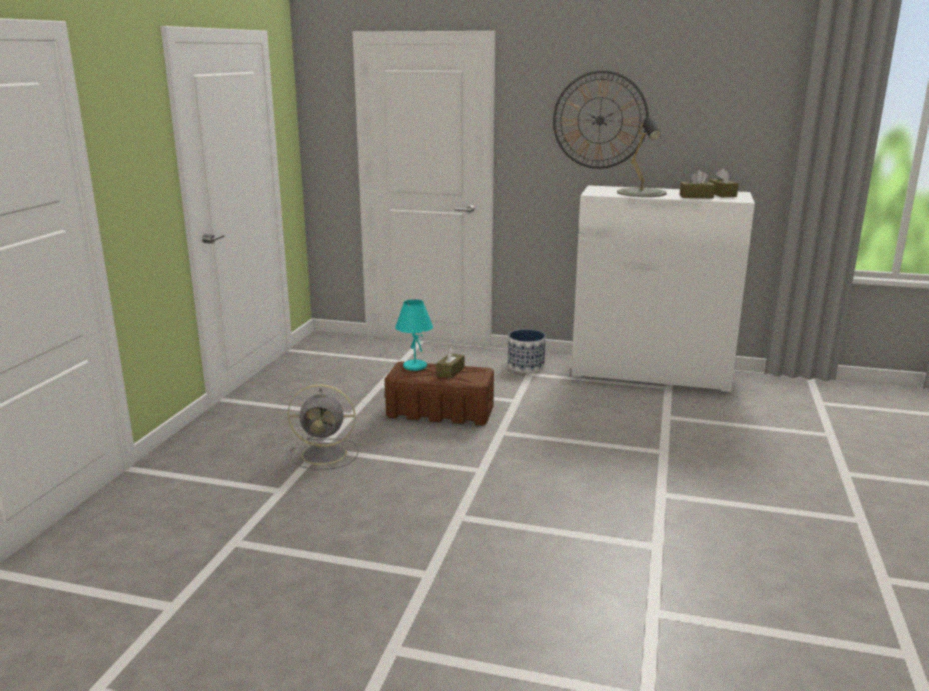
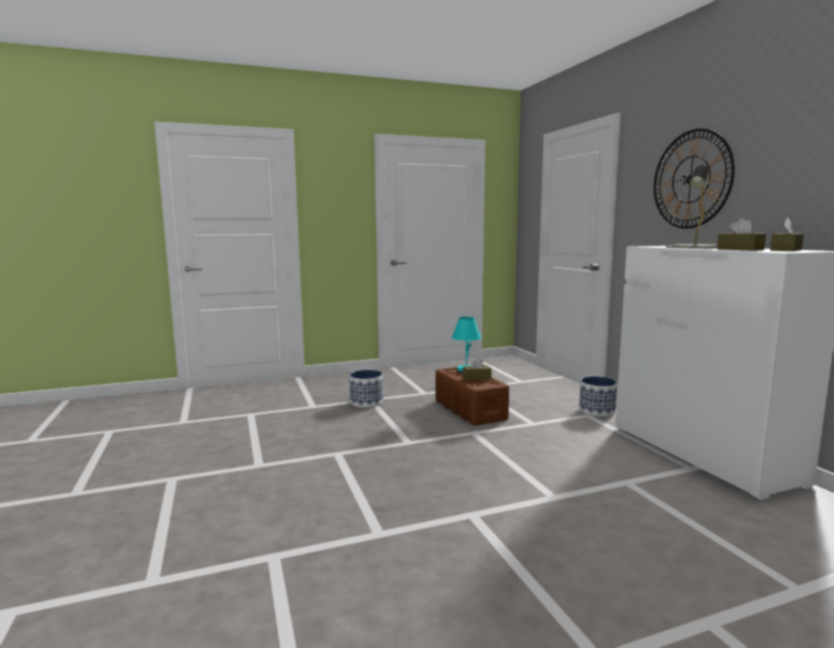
camera: 55 degrees right, 10 degrees down
grey fan [287,384,358,470] -> planter [350,370,383,408]

